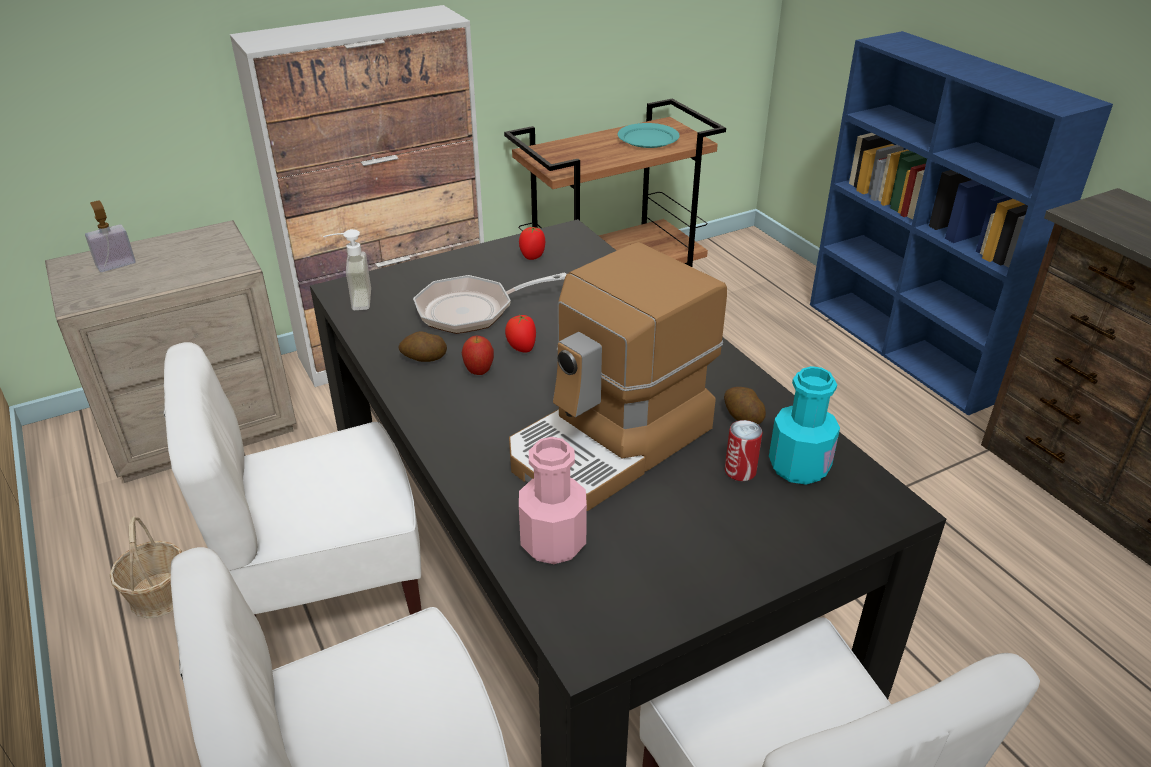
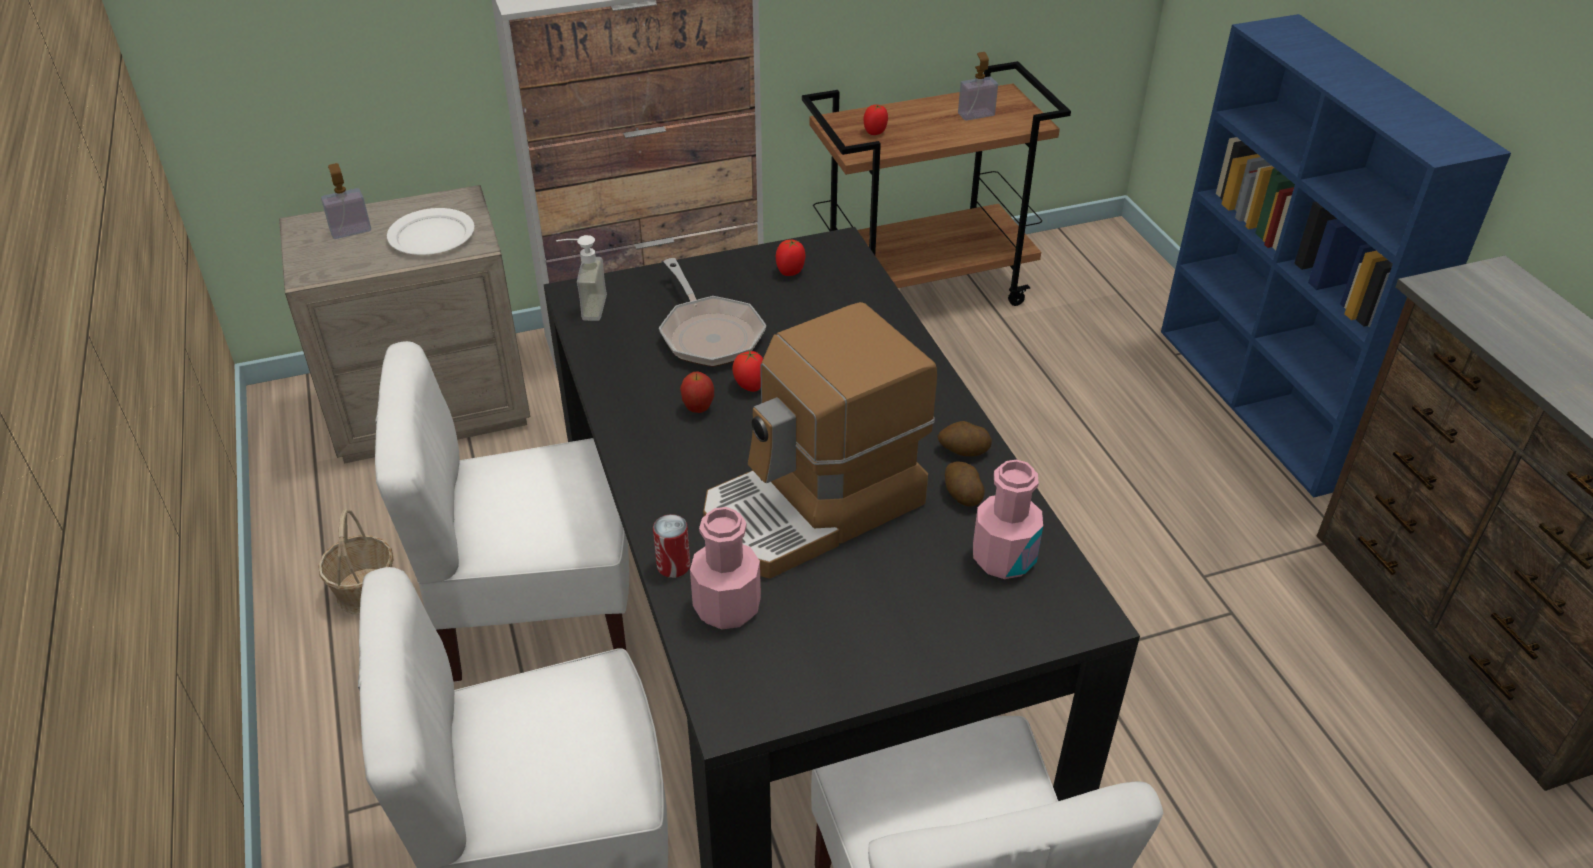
camera: 10 degrees right, 5 degrees up
potato [398,331,447,362] -> potato moved to [938,421,992,456]
frying pan [413,273,567,334] -> frying pan turned 105 degrees counterclockwise [659,258,766,367]
turquoise plate [618,123,680,148] -> soap dispenser [958,52,998,121]
can [725,420,762,481] -> can moved to [653,514,690,578]
turquoise bottle [769,366,840,485] -> pink bottle [973,459,1043,579]
none -> white plate [387,208,475,255]
none -> tomato [863,104,888,135]

